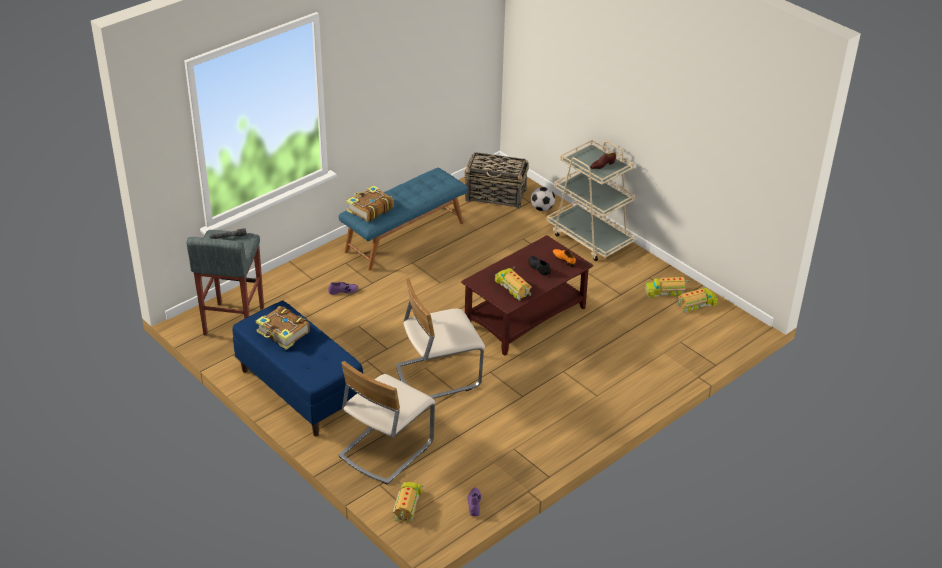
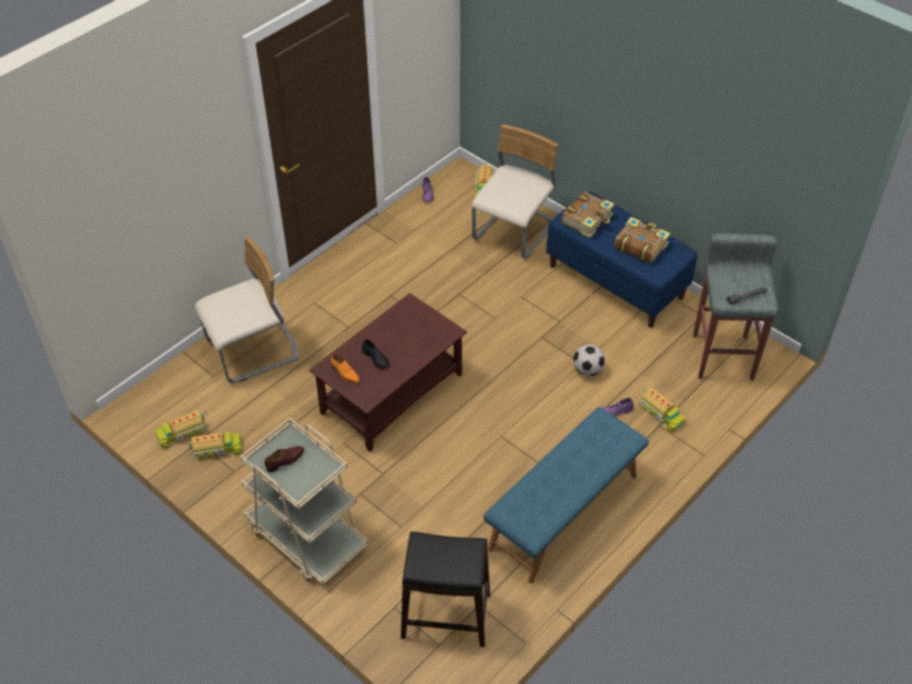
camera: 175 degrees right, 10 degrees up
book [346,185,394,222] -> book moved to [561,192,614,238]
beige chair [396,278,485,399] -> beige chair moved to [195,237,300,383]
basket [464,152,529,209] -> black stool [401,532,490,647]
toy truck [495,266,532,301] -> toy truck moved to [639,387,686,433]
football [531,187,555,211] -> football moved to [573,344,605,376]

